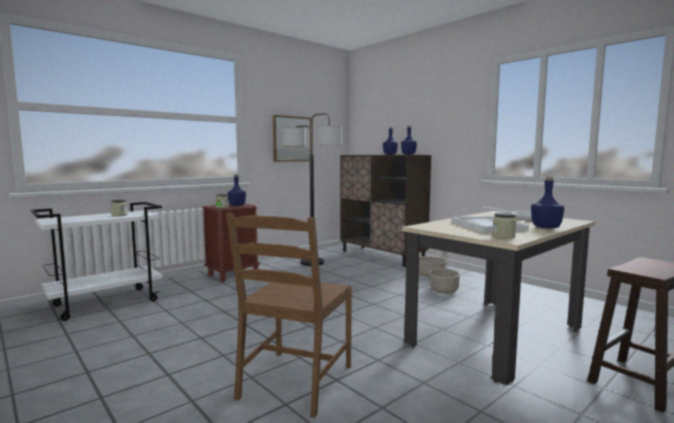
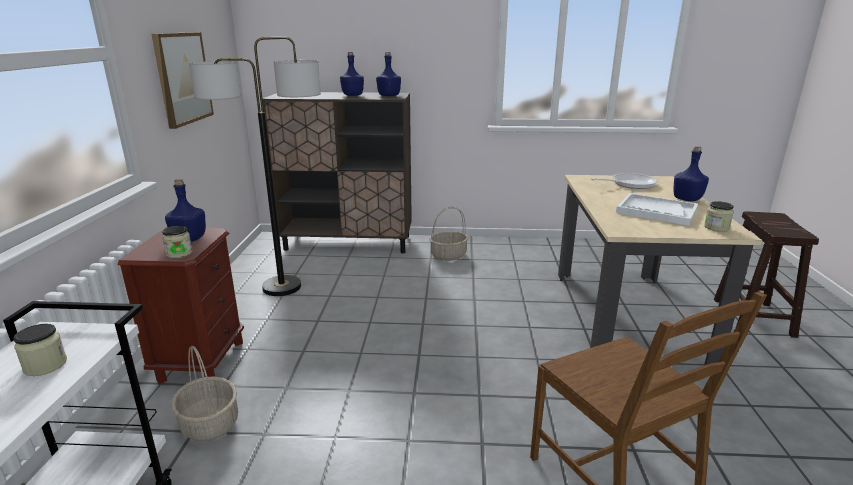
camera: 45 degrees left, 15 degrees up
basket [429,251,460,294] -> basket moved to [171,346,238,441]

